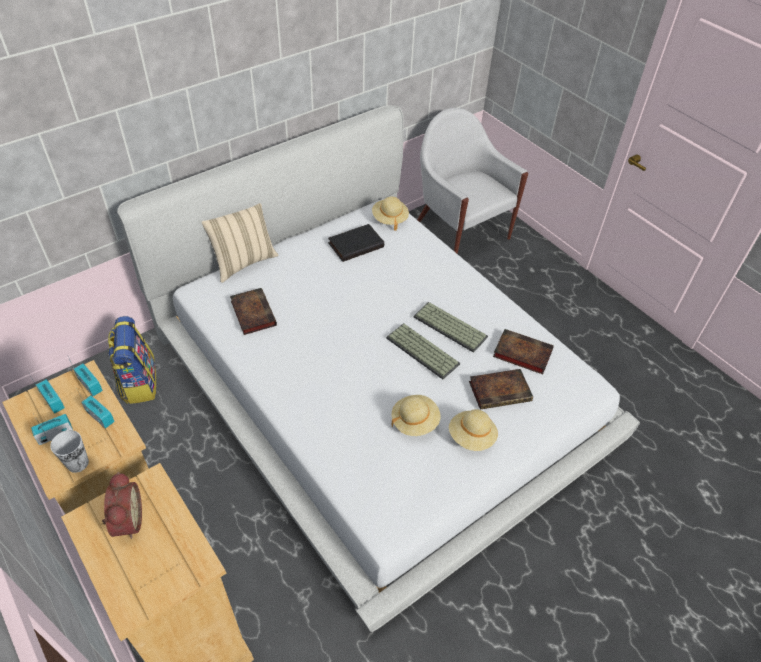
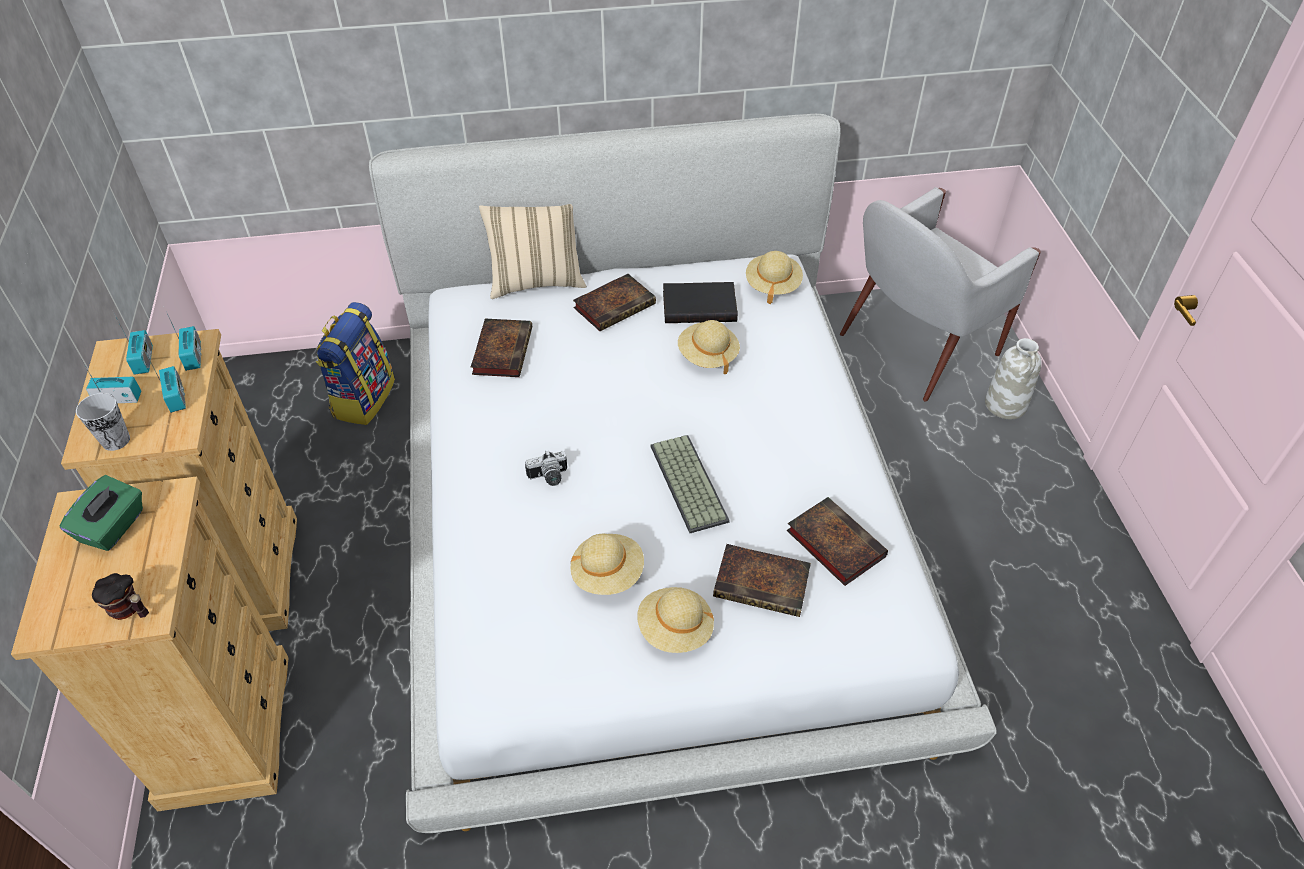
camera: 30 degrees right, 0 degrees up
alarm clock [102,472,142,539] -> green tissue box [60,475,143,551]
keyboard [414,302,488,353] -> none
white armchair [417,108,528,254] -> white armchair turned 120 degrees counterclockwise [840,187,1041,402]
none -> mug [92,573,149,620]
none -> camera [525,450,567,486]
none -> book [573,274,656,331]
none -> beige hat [678,320,740,374]
none -> white vase [985,338,1042,420]

